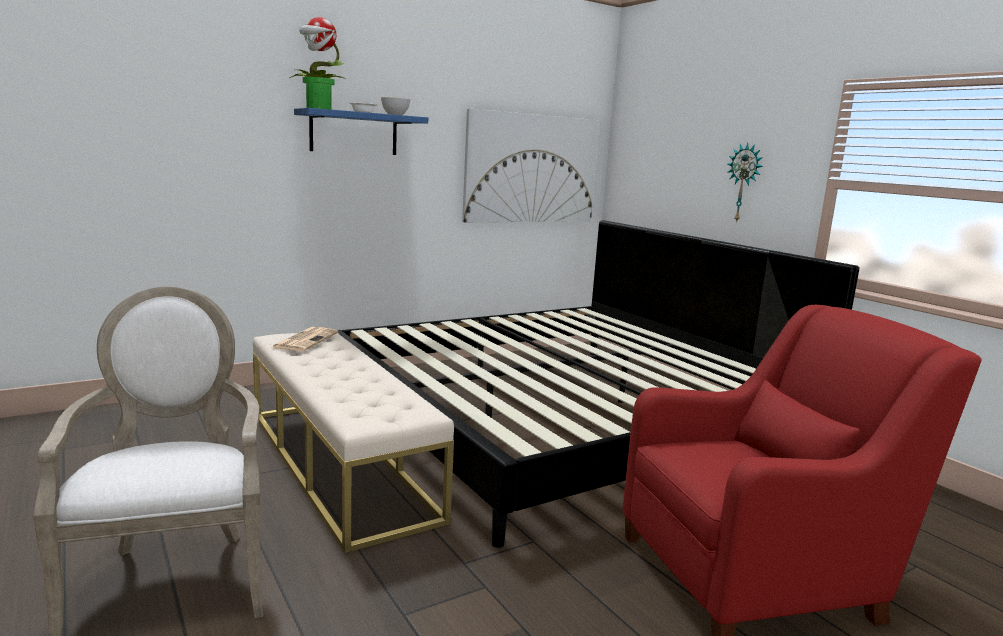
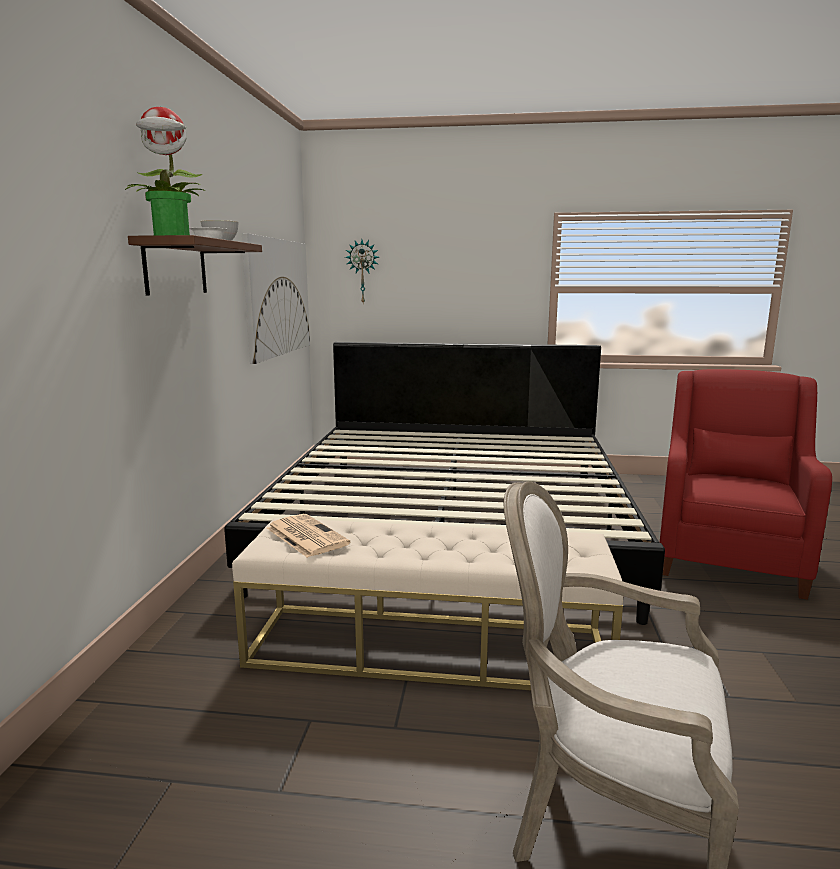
camera: 50 degrees left, 0 degrees up
blue shelf [294,108,428,155] -> brown shelf [128,235,262,295]
wall clock [727,143,763,223] -> wall clock moved to [345,240,379,303]

